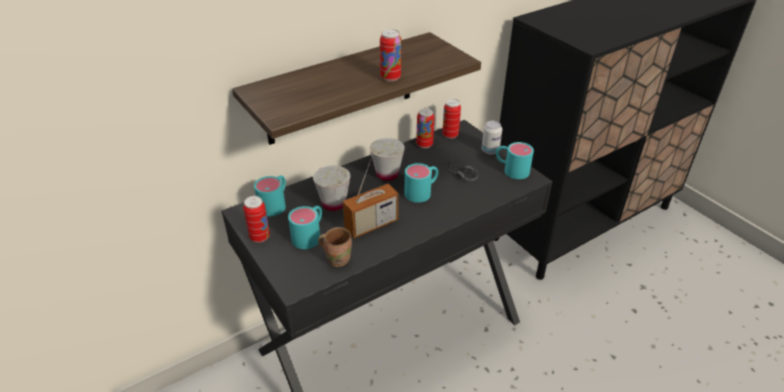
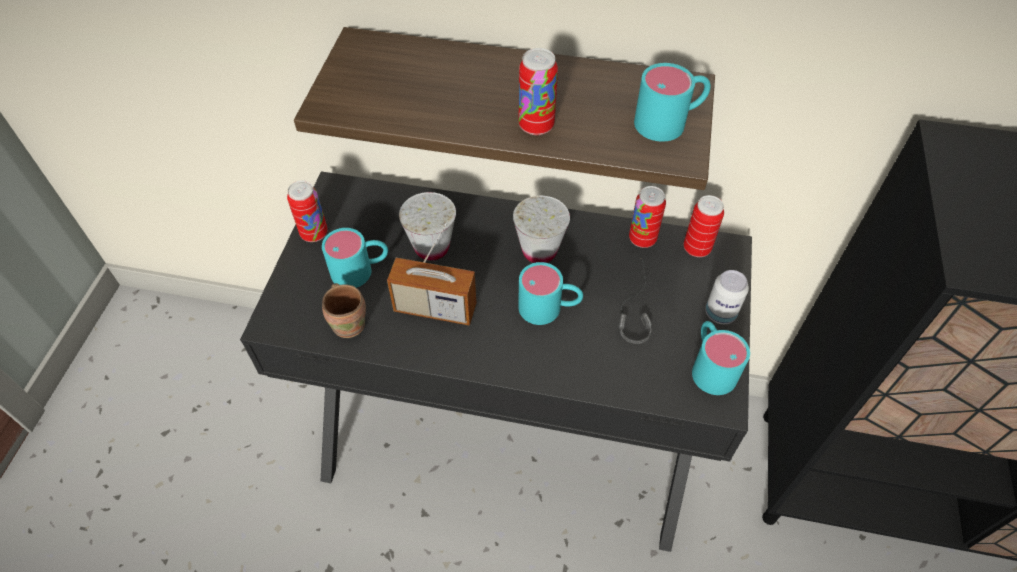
camera: 45 degrees right, 15 degrees up
turquoise mug [254,175,286,216] -> turquoise mug moved to [634,63,711,142]

